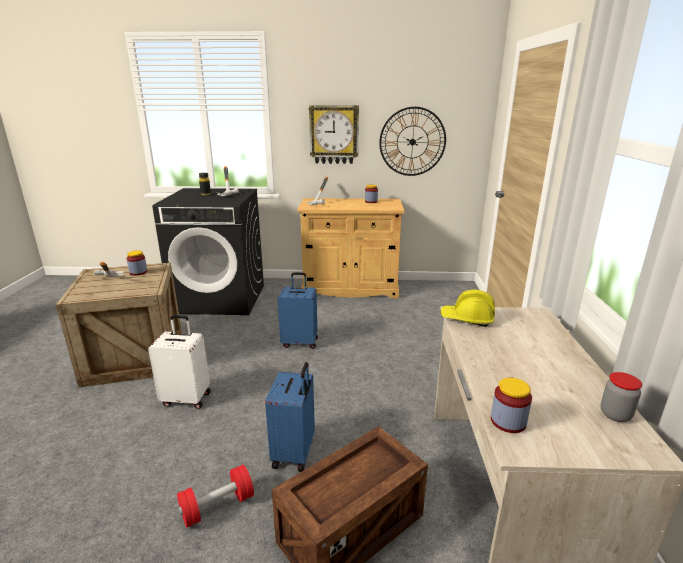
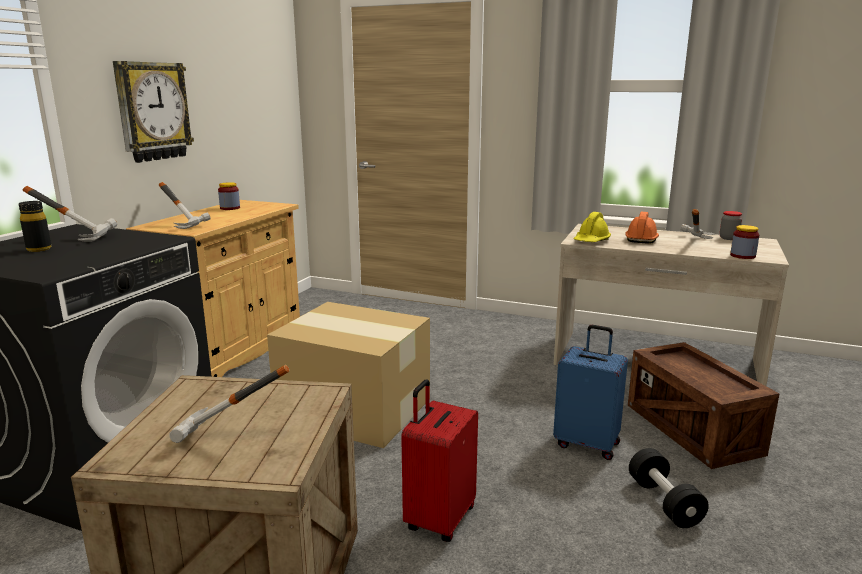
camera: 70 degrees left, 5 degrees down
jar [127,251,147,276] -> none
white suitcase [148,315,211,409] -> red suitcase [401,379,478,542]
red dumbbell [177,465,254,528] -> black dumbbell [629,448,709,528]
blue suitcase [278,272,318,349] -> cardboard box [267,302,430,448]
wall clock [379,107,446,176] -> none
none -> orange hard hat [625,212,659,244]
none -> hammer [680,209,715,239]

